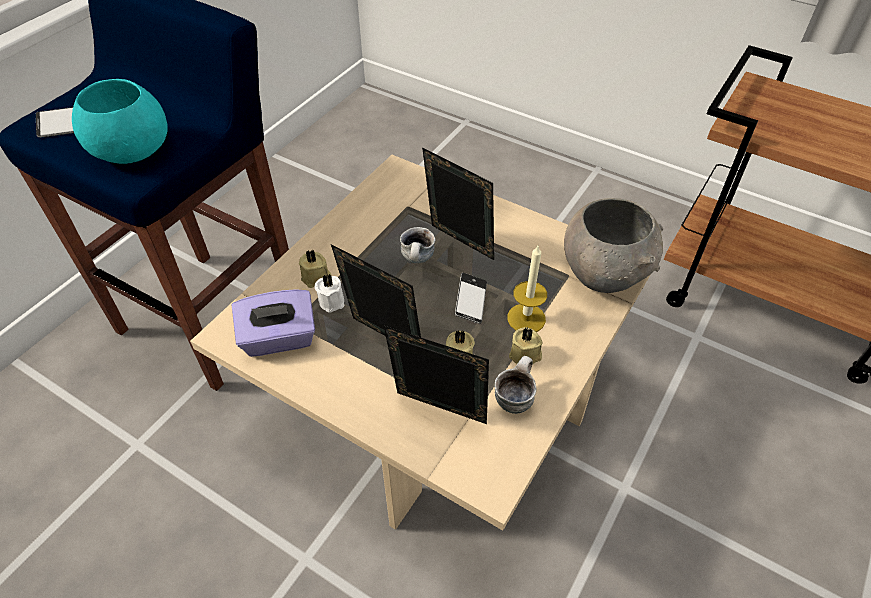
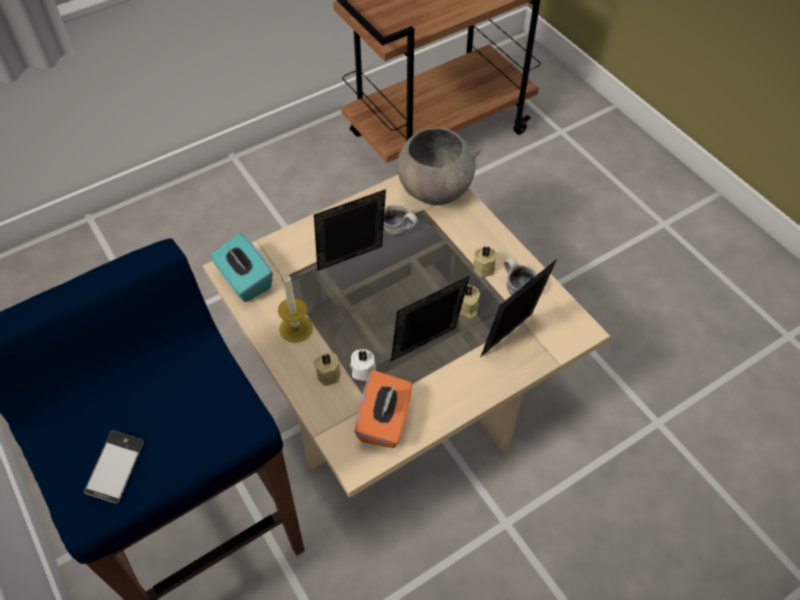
camera: 65 degrees left, 5 degrees up
turquoise bowl [72,79,168,164] -> none
purple tissue box [231,289,315,357] -> orange tissue box [354,370,412,448]
mug [400,227,435,263] -> mug moved to [383,204,418,236]
phone [455,273,487,324] -> none
candle [507,246,547,332] -> candle moved to [278,274,313,343]
none -> turquoise tissue box [210,233,273,302]

